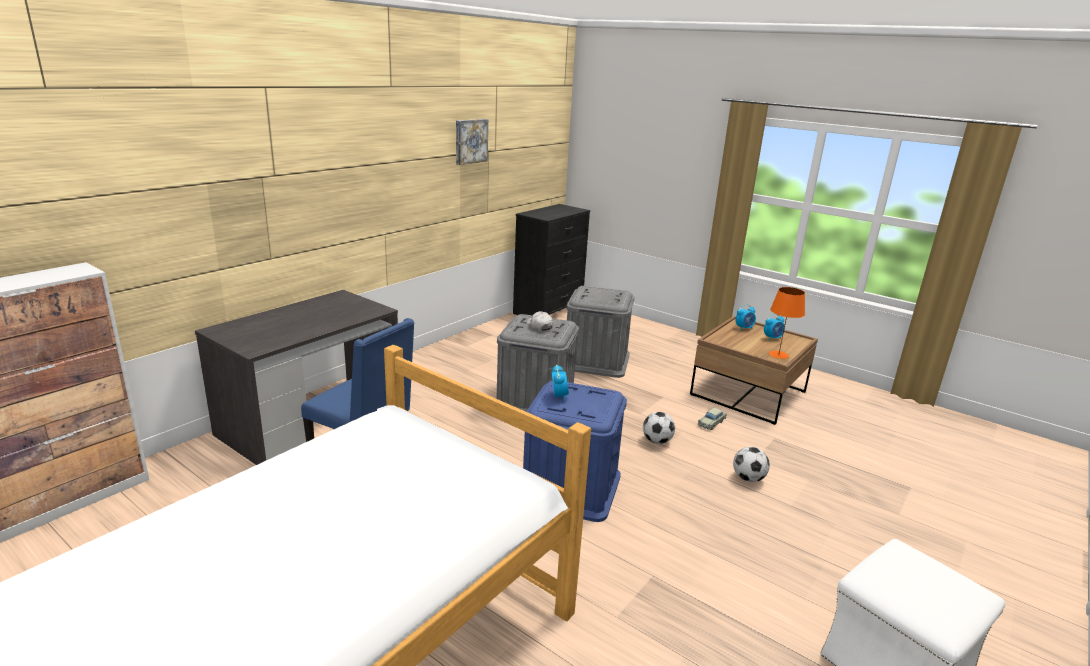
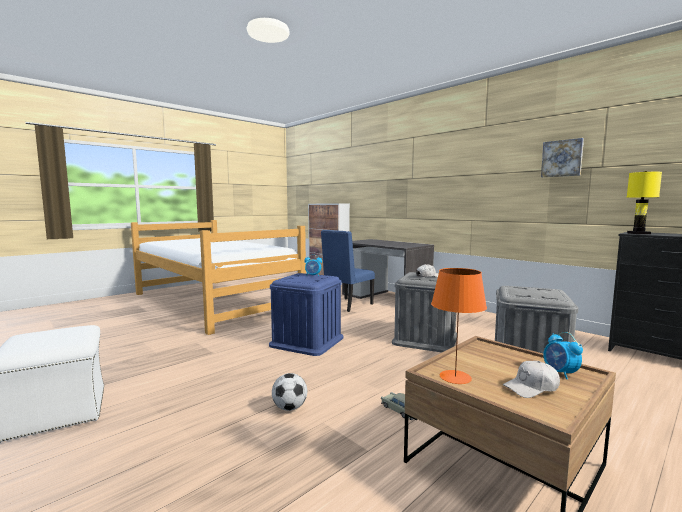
camera: 100 degrees right, 15 degrees down
football [643,412,675,444] -> none
alarm clock [764,314,785,340] -> white cap [503,361,560,398]
none -> yellow table lamp [627,171,662,234]

